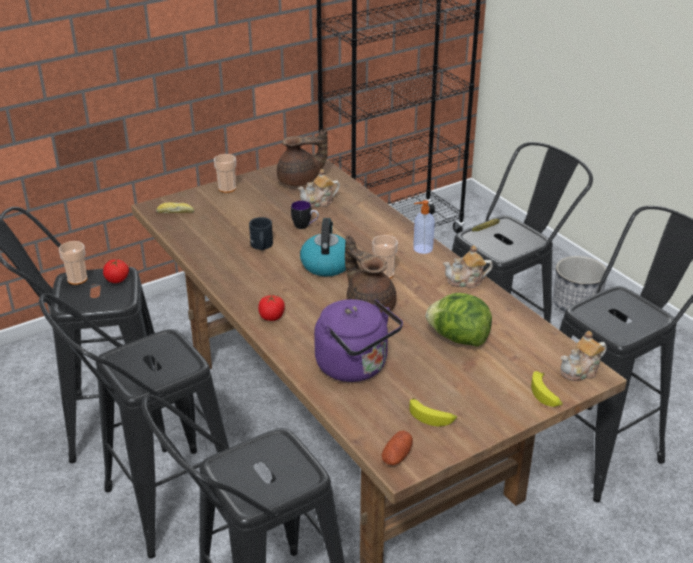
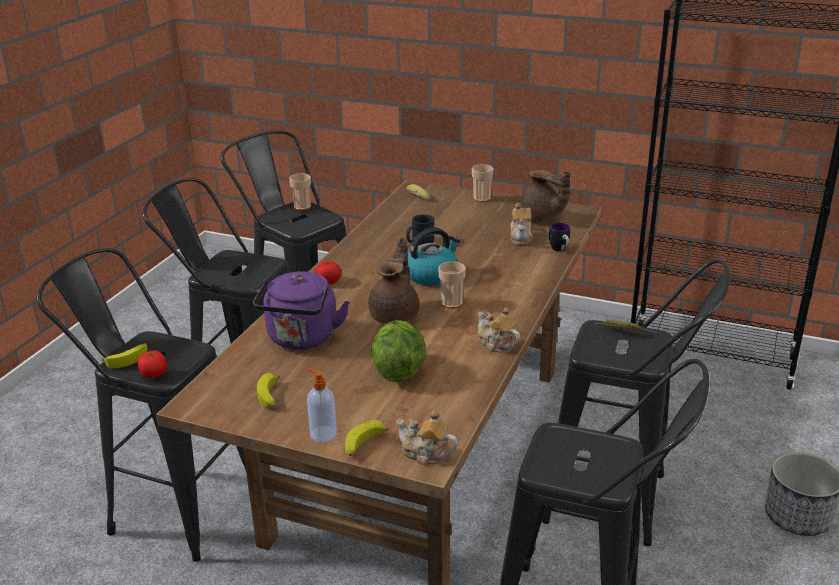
camera: 55 degrees right, 5 degrees down
tomato [103,259,129,283] -> tomato moved to [137,351,167,378]
mug [291,201,319,229] -> mug moved to [549,223,570,252]
teapot [298,169,340,208] -> teapot turned 120 degrees counterclockwise [510,203,533,245]
potato [381,431,413,465] -> none
soap dispenser [413,200,435,254] -> soap dispenser moved to [307,368,337,442]
none -> banana [102,343,147,369]

